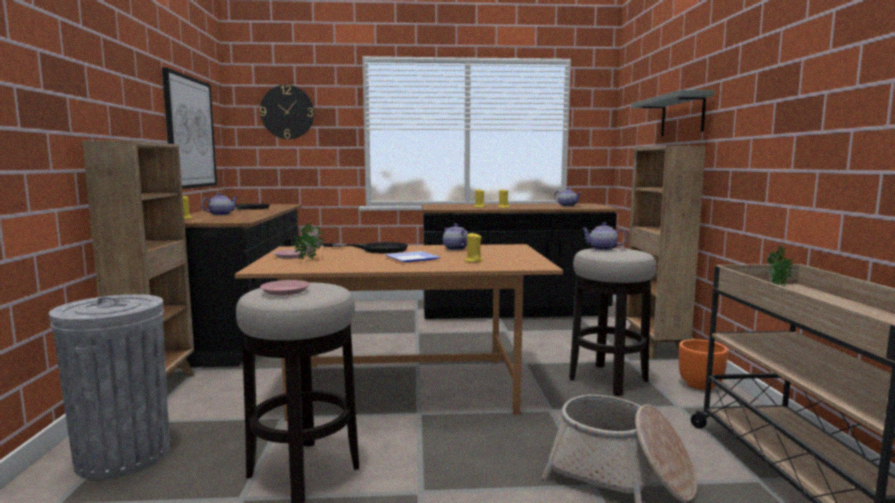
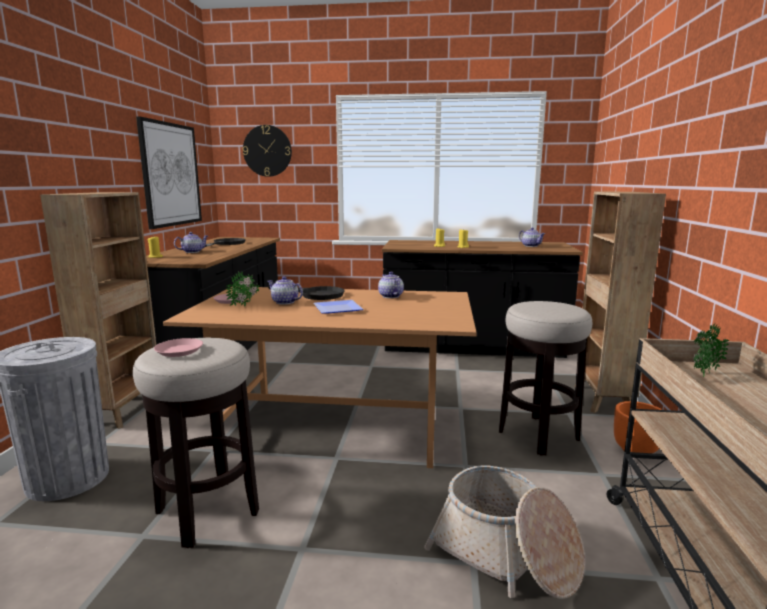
camera: 10 degrees right, 5 degrees up
yellow candle [464,233,483,262] -> none
teapot [581,222,627,250] -> teapot moved to [268,276,303,305]
grey shelf [631,90,714,136] -> none

